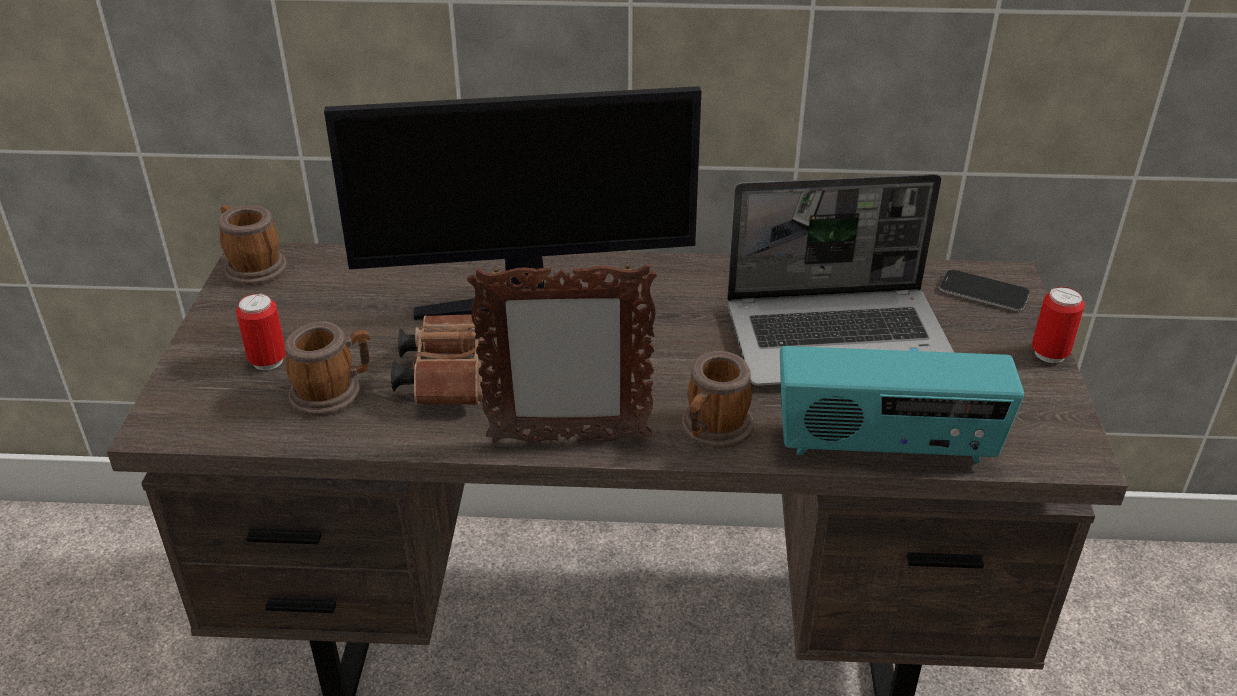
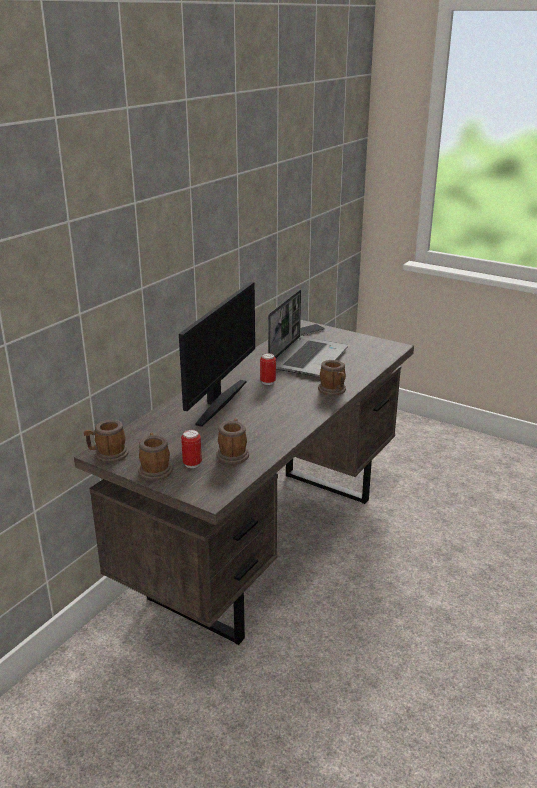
camera: 60 degrees left, 10 degrees down
brown binoculars [391,314,491,405] -> none
picture frame [467,264,657,443] -> none
radio [780,346,1024,463] -> none
can [1032,287,1085,363] -> can moved to [260,353,276,385]
none -> mug [138,433,172,481]

